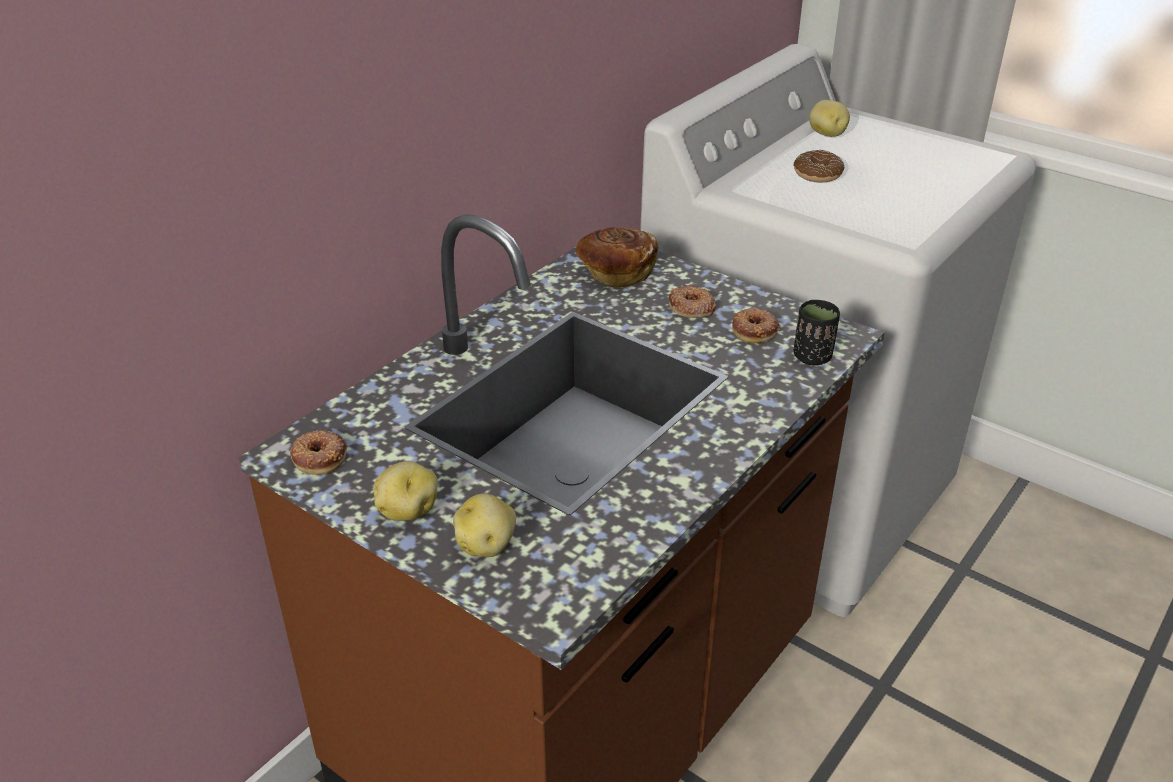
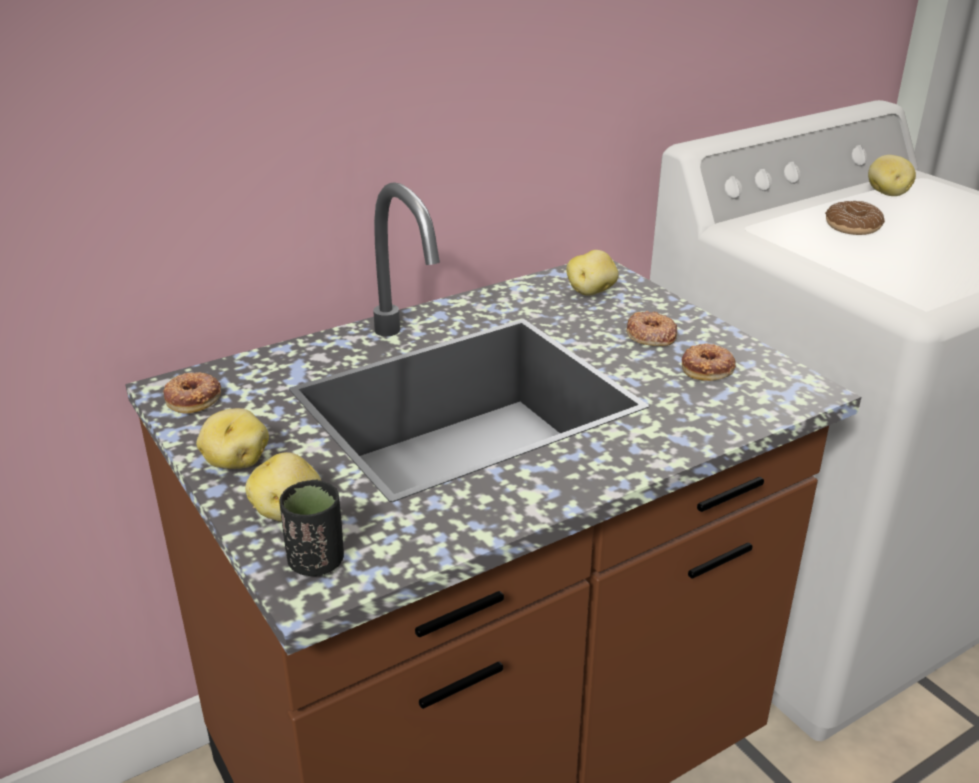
camera: 20 degrees right, 5 degrees down
bread [576,227,658,288] -> potato [566,250,619,296]
black cup [793,300,840,366] -> black cup moved to [279,480,344,576]

